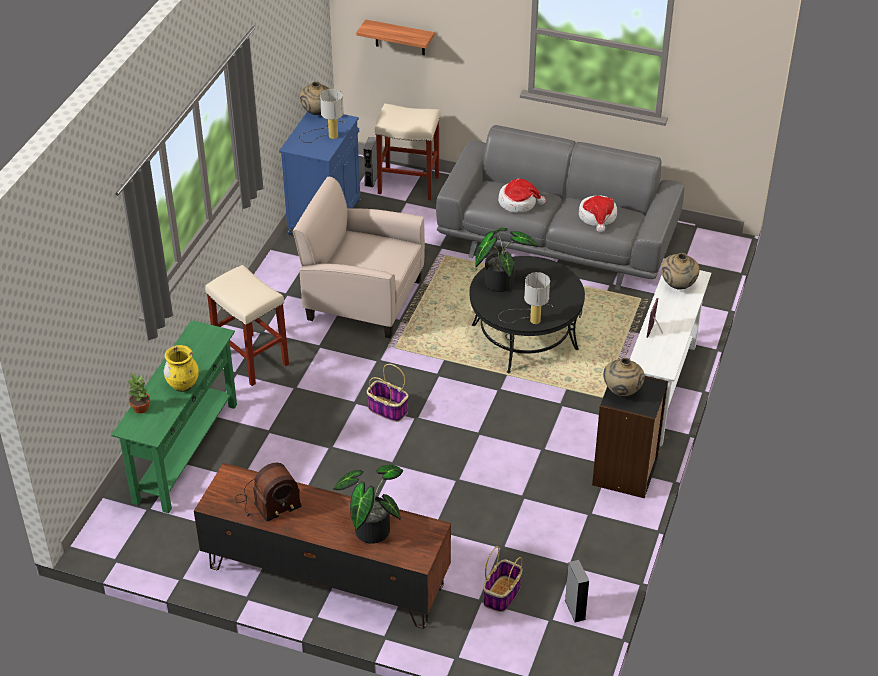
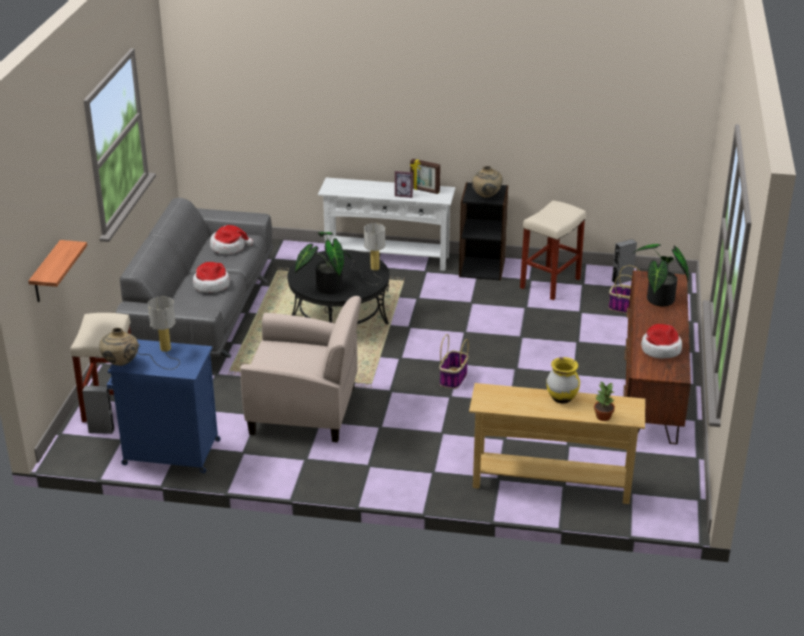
camera: 100 degrees left, 10 degrees down
green console table [111,320,237,513] -> beige console table [469,383,645,504]
beige stool [205,265,289,386] -> beige stool moved to [520,200,586,300]
radio [235,463,302,522] -> hat [641,324,682,359]
beige armchair [293,177,425,339] -> beige armchair turned 90 degrees counterclockwise [240,296,361,442]
beige vase [661,253,699,290] -> none
none -> picture frame [410,159,440,194]

